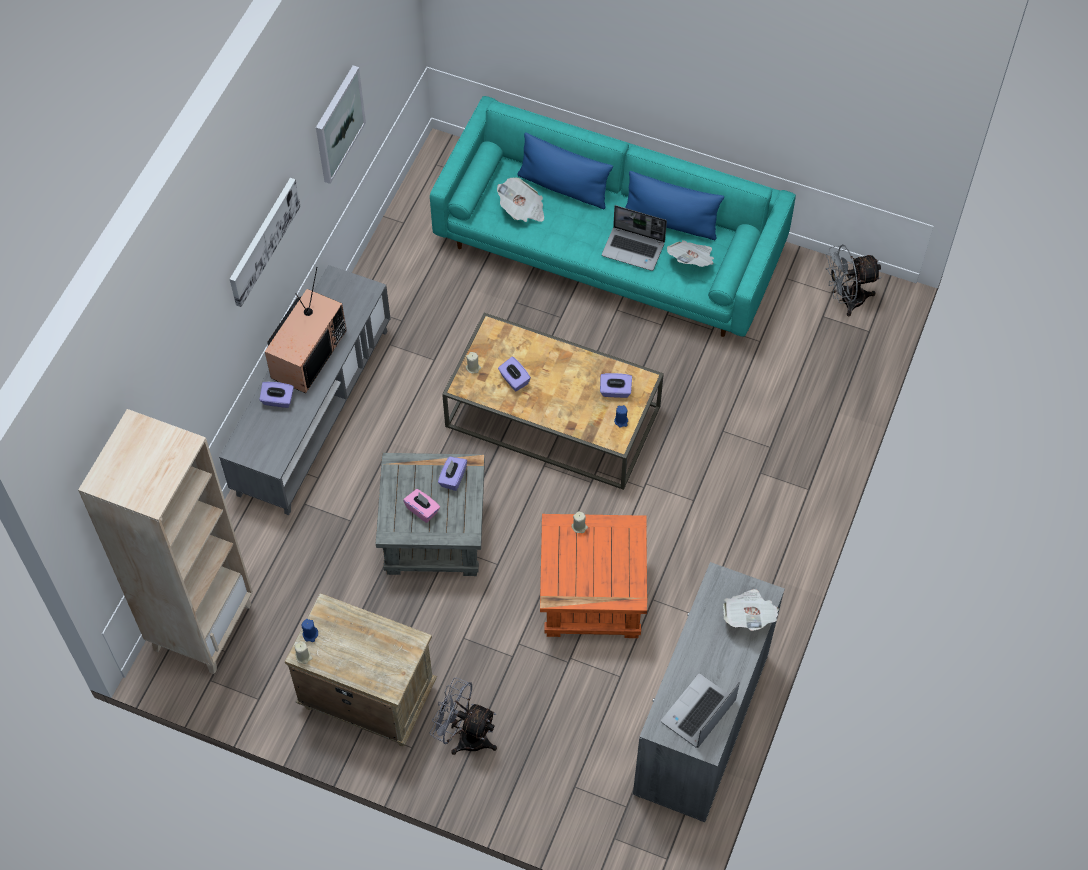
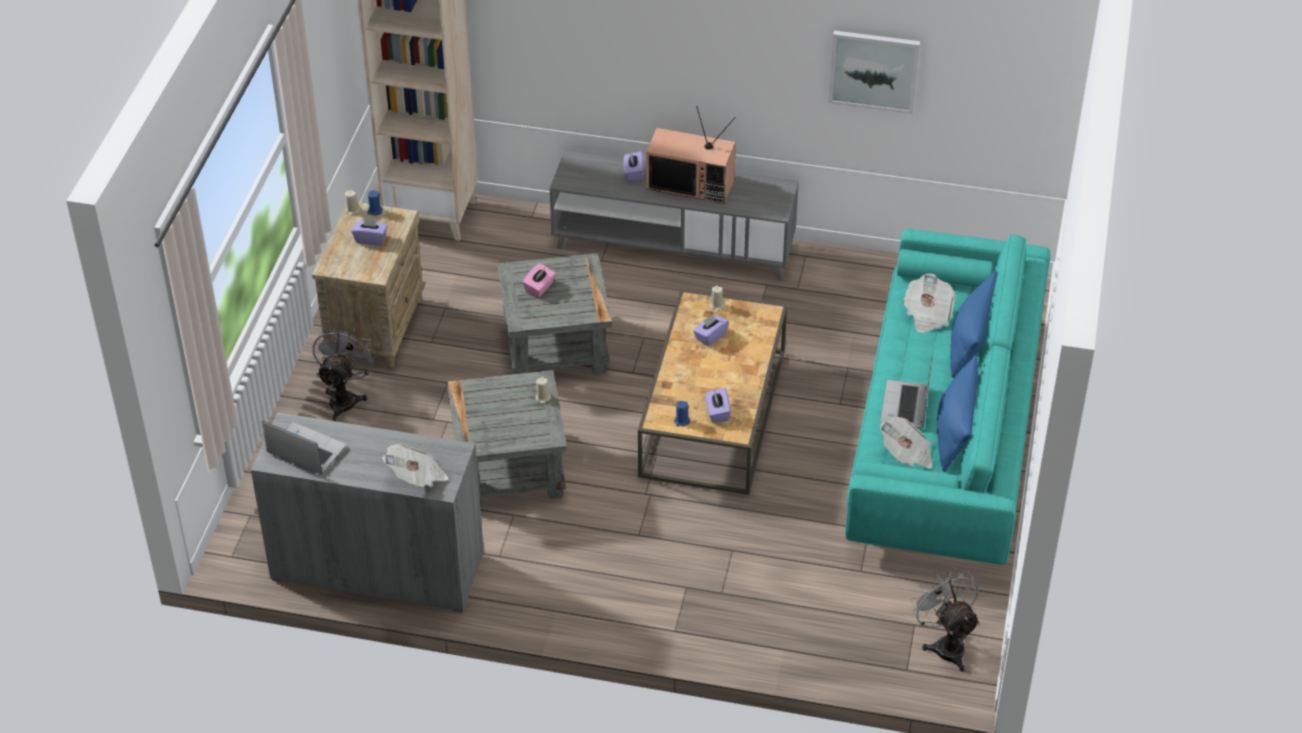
camera: 80 degrees right, 15 degrees down
picture [230,178,300,307] -> none
purple tissue box [438,457,467,491] -> purple tissue box moved to [352,217,388,245]
orange side table [540,514,647,638] -> grey side table [447,370,567,507]

